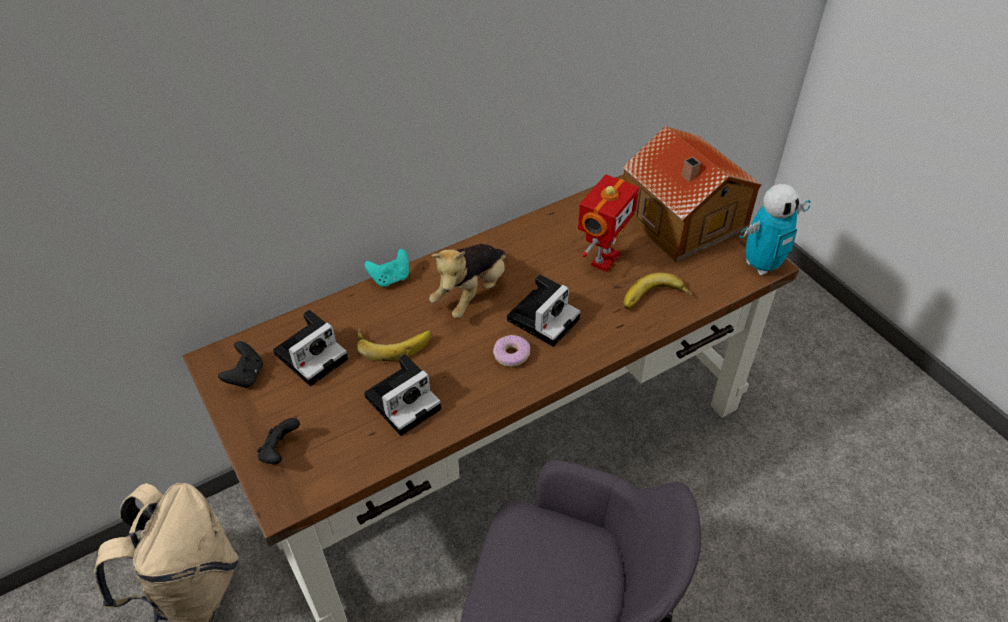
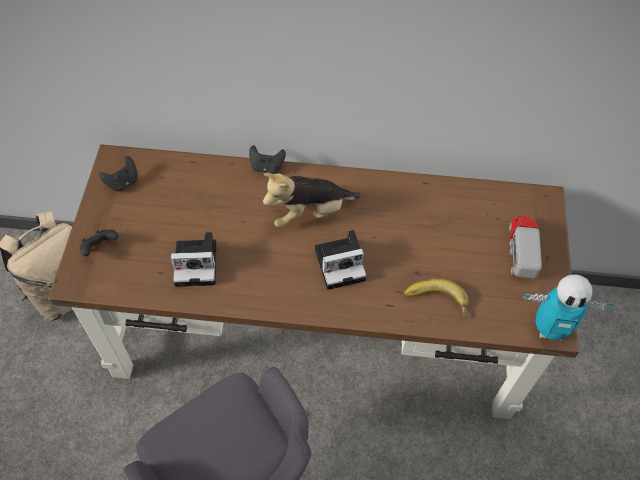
camera: 35 degrees right, 10 degrees up
camera [273,310,348,386] -> none
banana [356,328,431,361] -> none
turquoise game controller [365,249,409,287] -> black game controller [249,145,286,174]
donut [493,335,530,367] -> none
toy robot [578,175,639,272] -> none
toy house [622,126,762,263] -> toy truck [509,216,542,278]

